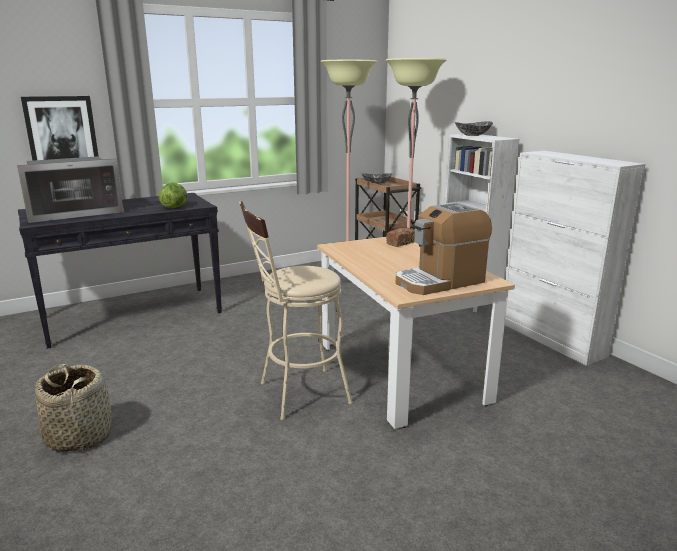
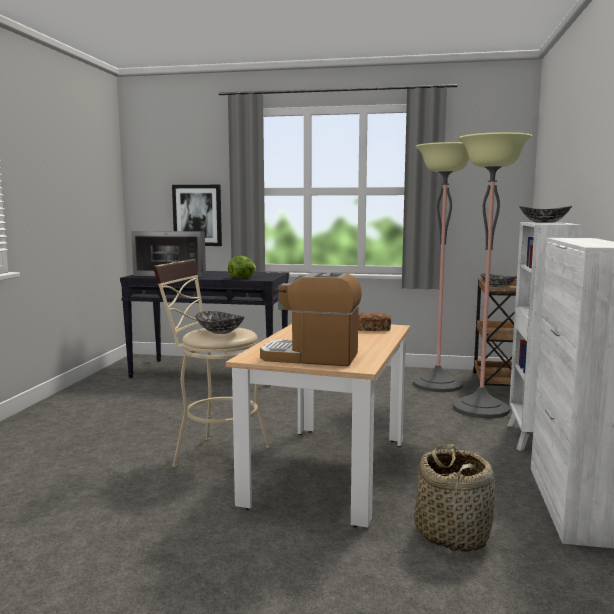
camera: 40 degrees right, 10 degrees down
basket [35,364,112,452] -> basket moved to [414,444,495,552]
none -> bowl [196,311,245,334]

